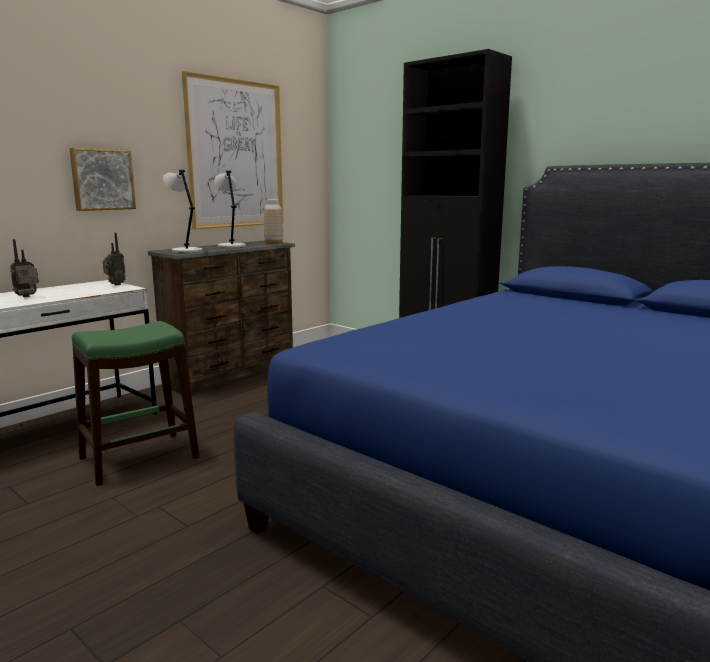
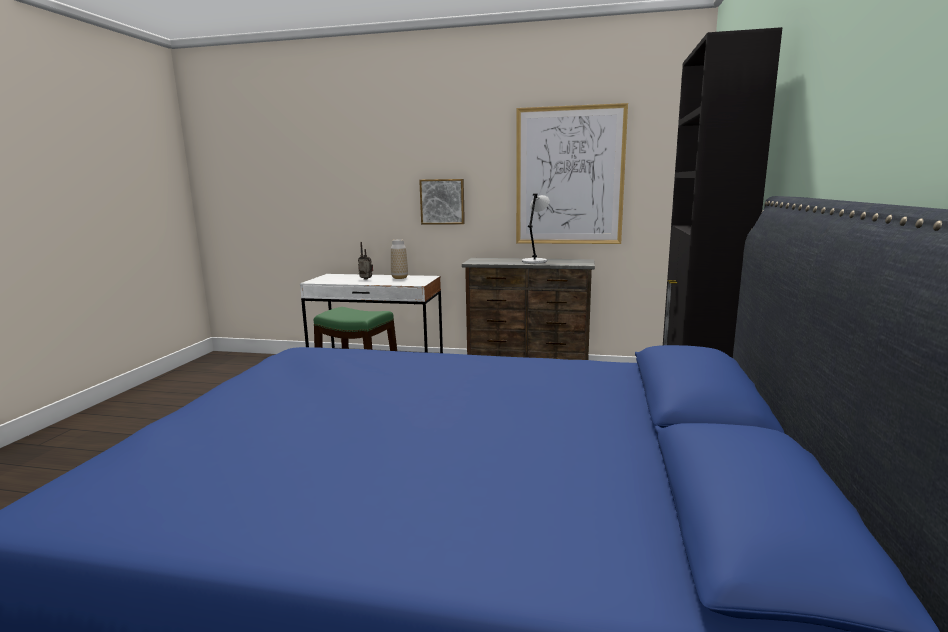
camera: 60 degrees right, 0 degrees up
radio [103,233,126,285] -> none
grey table lamp [163,170,202,253] -> none
vase [264,199,283,244] -> vase moved to [391,239,408,279]

